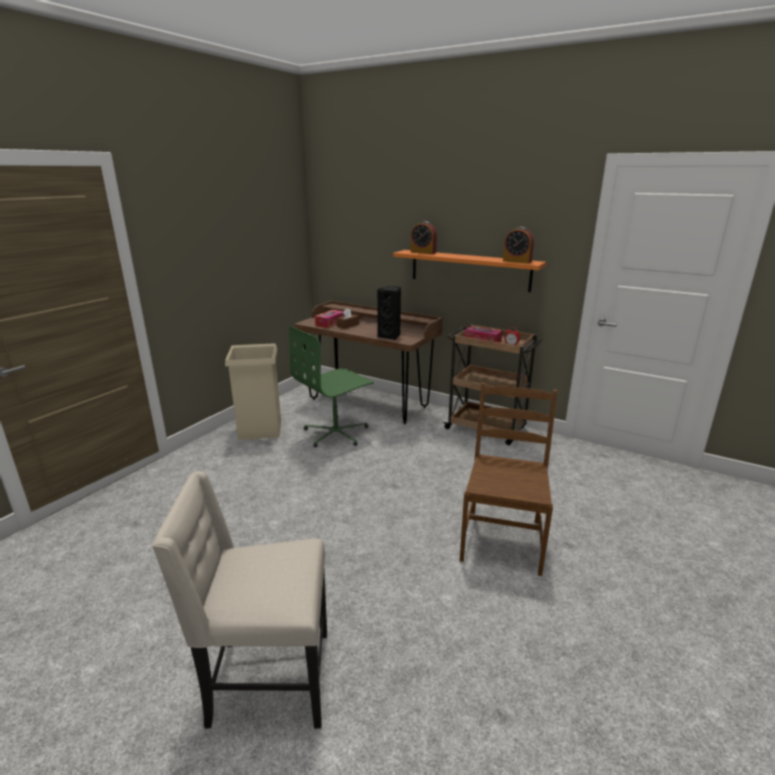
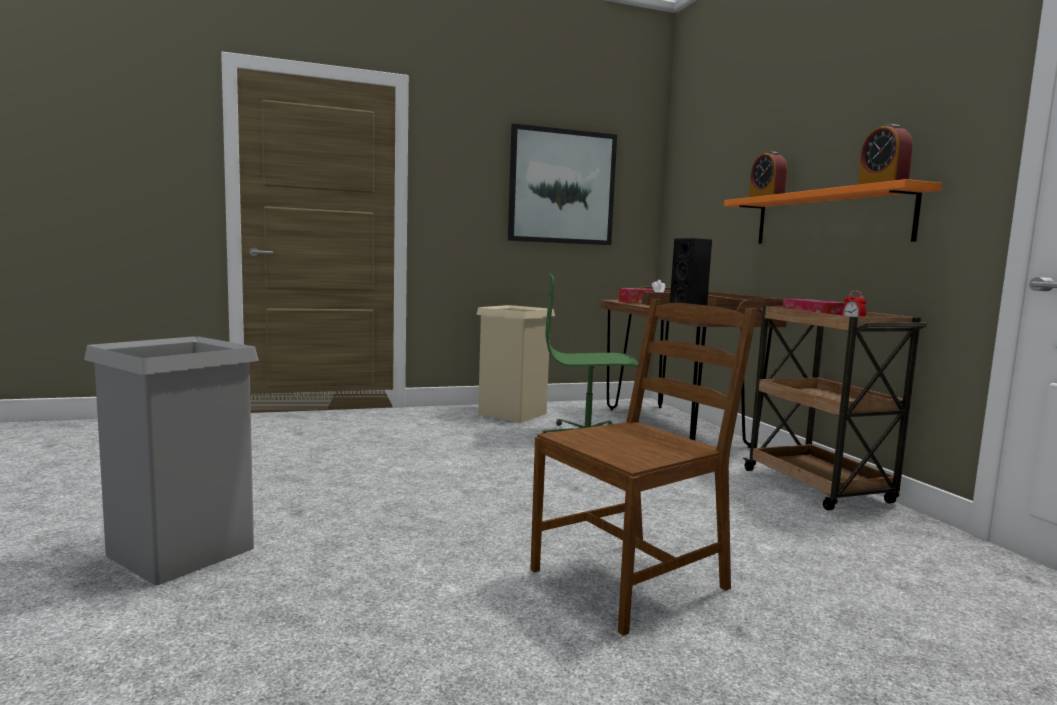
camera: 40 degrees right, 15 degrees down
beige chair [152,471,327,729] -> grey trash can [84,336,259,585]
none -> picture [508,123,617,245]

